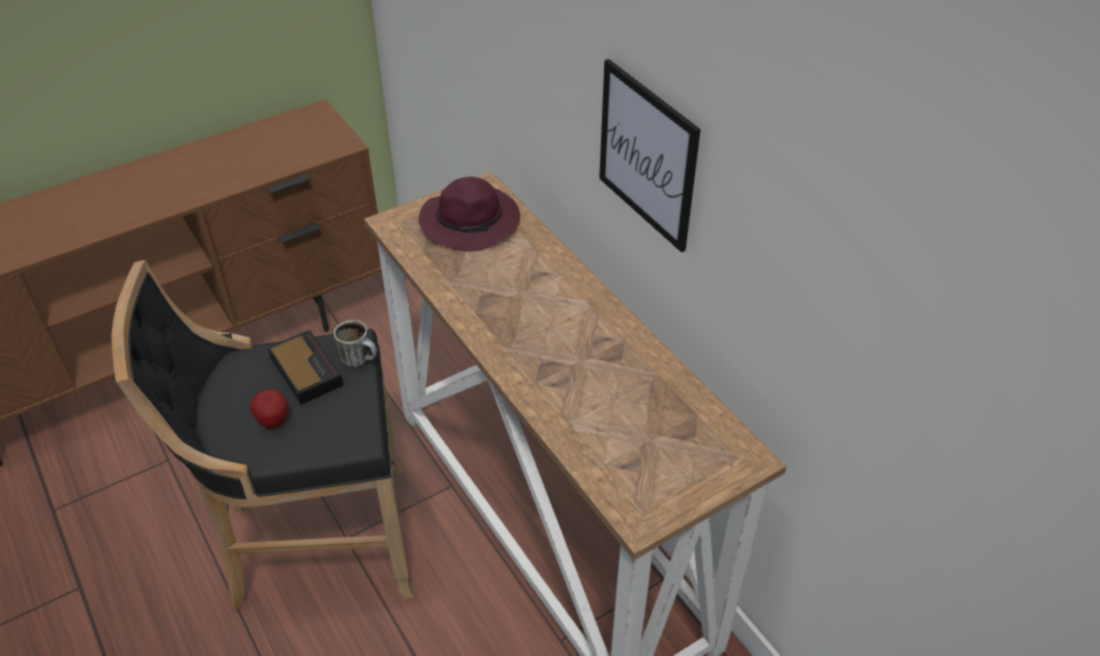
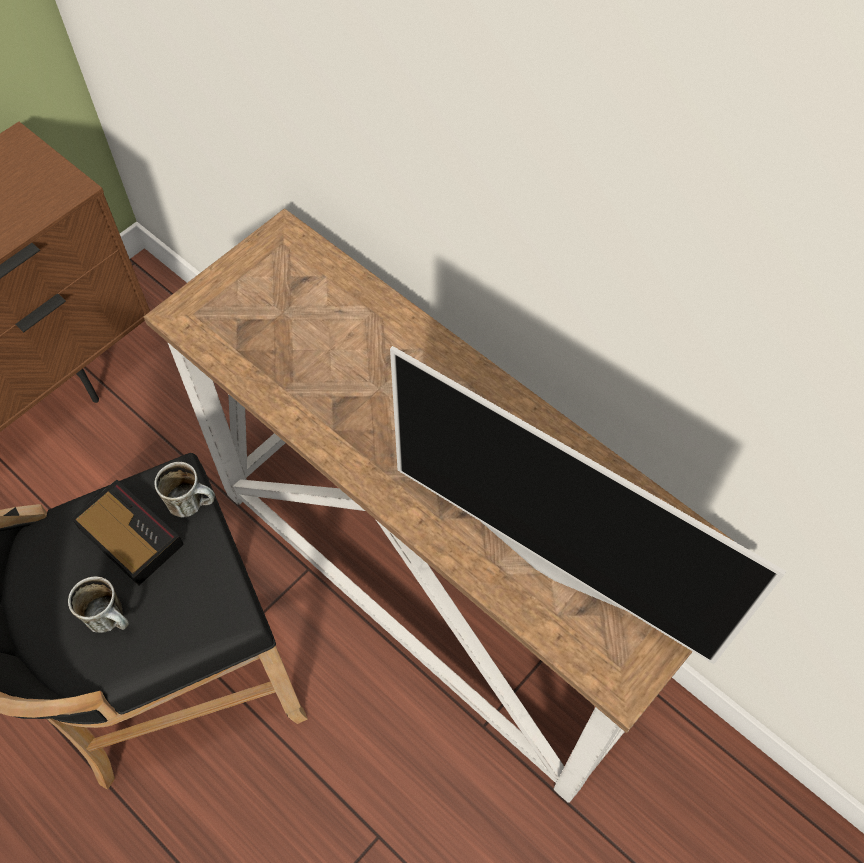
camera: 15 degrees left, 15 degrees up
apple [250,389,288,429] -> mug [68,576,129,633]
purple hat [418,177,520,252] -> none
picture [599,59,701,253] -> none
none -> television [390,346,786,664]

